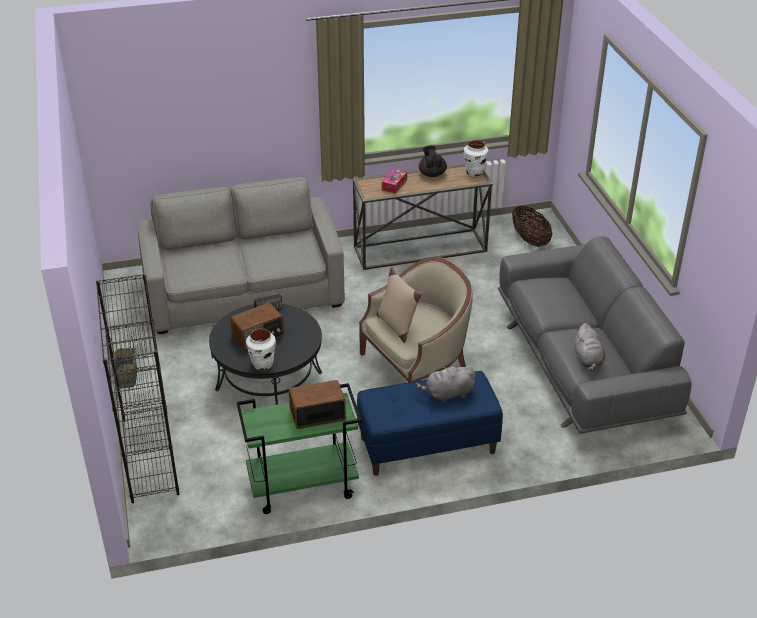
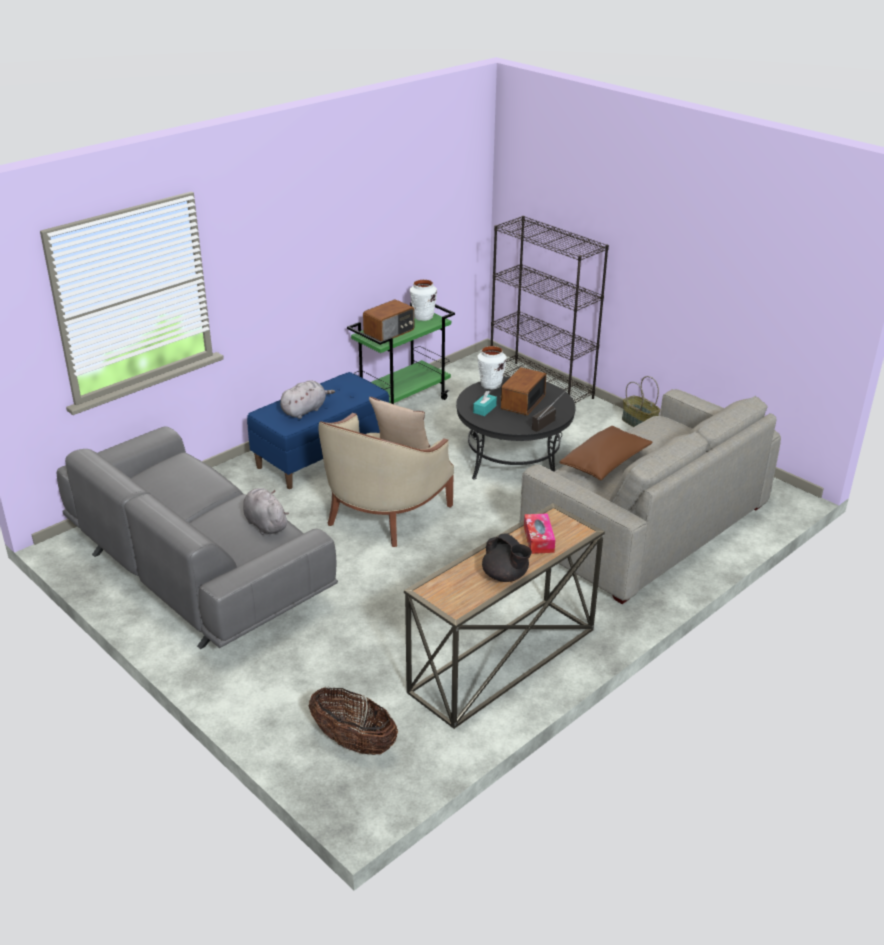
camera: 150 degrees right, 5 degrees down
white vase [464,140,488,177] -> white vase moved to [410,280,437,321]
grey plush toy [575,323,605,371] -> grey plush toy moved to [243,488,289,535]
none -> turquoise tissue box [473,391,497,416]
none -> brown pillow [559,426,653,480]

